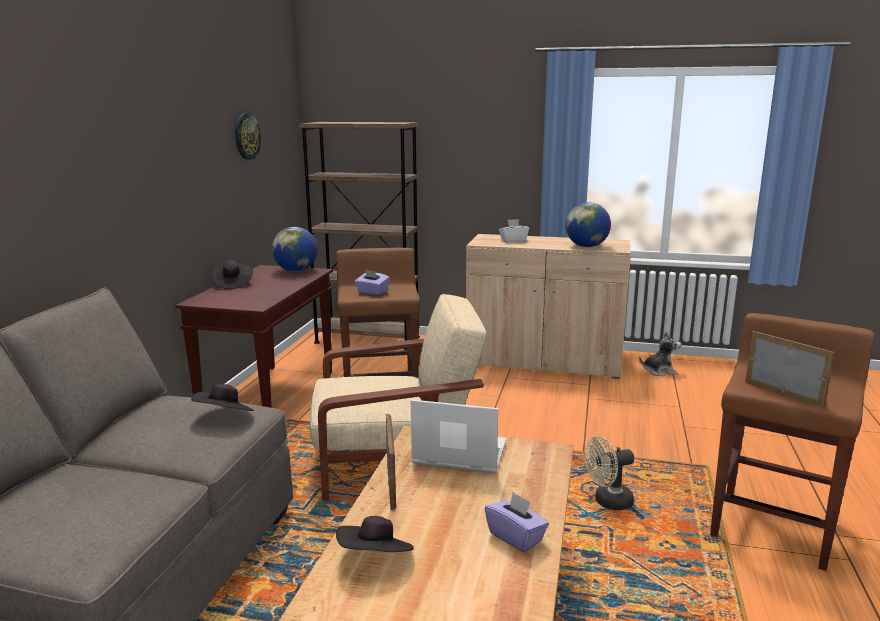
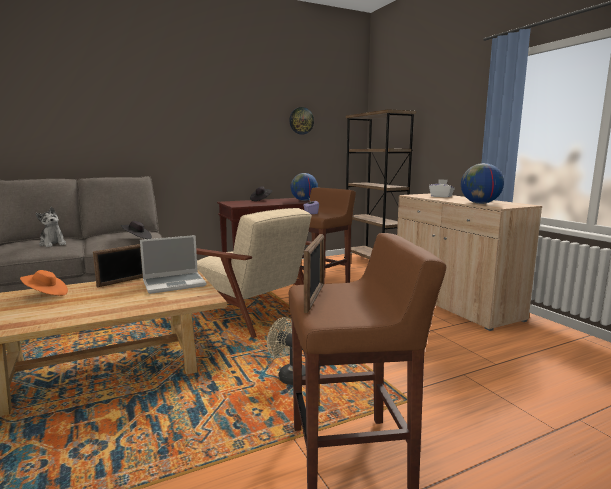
camera: 50 degrees right, 5 degrees down
black hat [336,516,414,552] -> orange hat [20,270,68,296]
laptop [411,400,506,473] -> laptop turned 90 degrees clockwise [140,235,207,294]
purple tissue box [485,492,549,552] -> none
plush toy [639,331,681,376] -> plush toy moved to [35,207,66,247]

